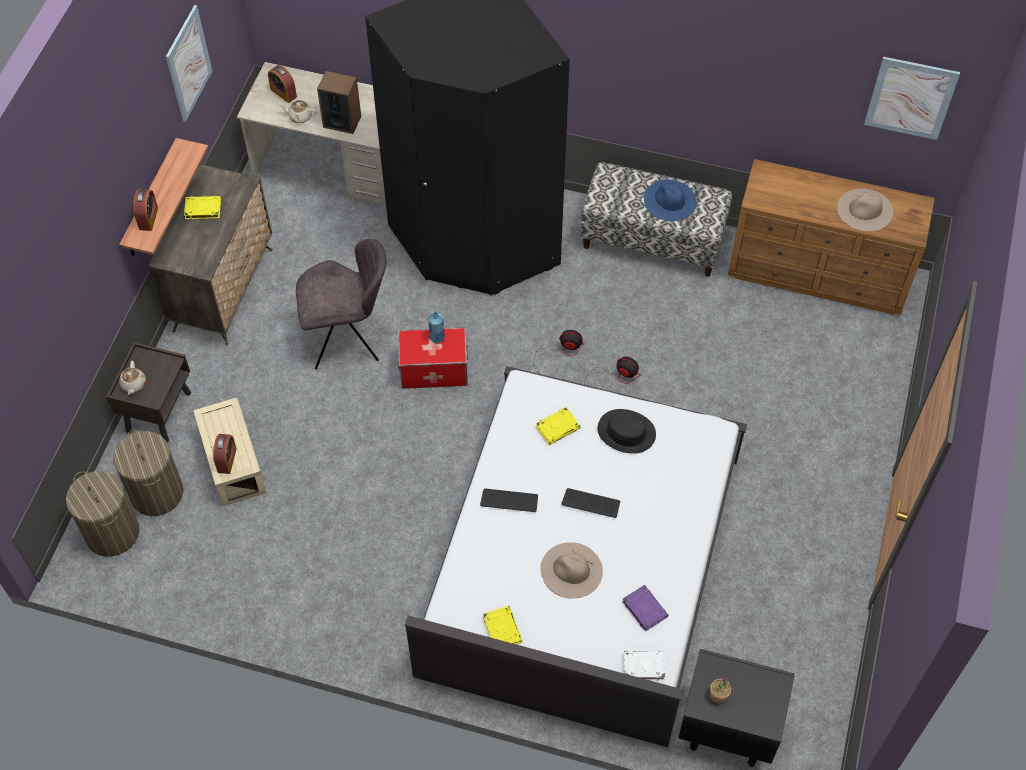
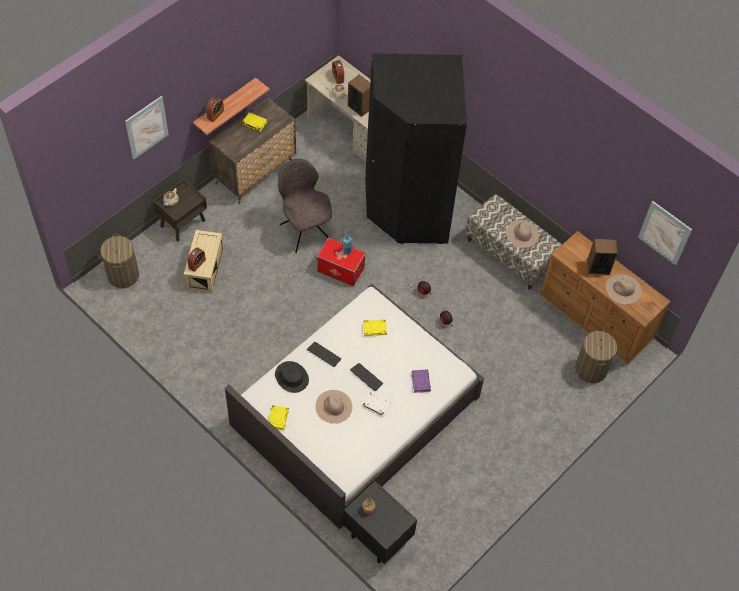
camera: 25 degrees right, 0 degrees up
laundry basket [113,428,184,516] -> laundry basket moved to [575,329,617,383]
picture [166,5,212,122] -> picture moved to [125,96,169,159]
grey chair [296,239,387,369] -> grey chair turned 135 degrees counterclockwise [278,159,332,253]
black hat [597,409,656,454] -> black hat moved to [275,361,309,393]
purple book [622,585,669,632] -> purple book moved to [412,369,431,393]
white book [624,651,666,680] -> white book moved to [363,392,391,416]
blue hat [644,180,696,221] -> beige hat [506,220,539,248]
none -> speaker [587,238,618,275]

